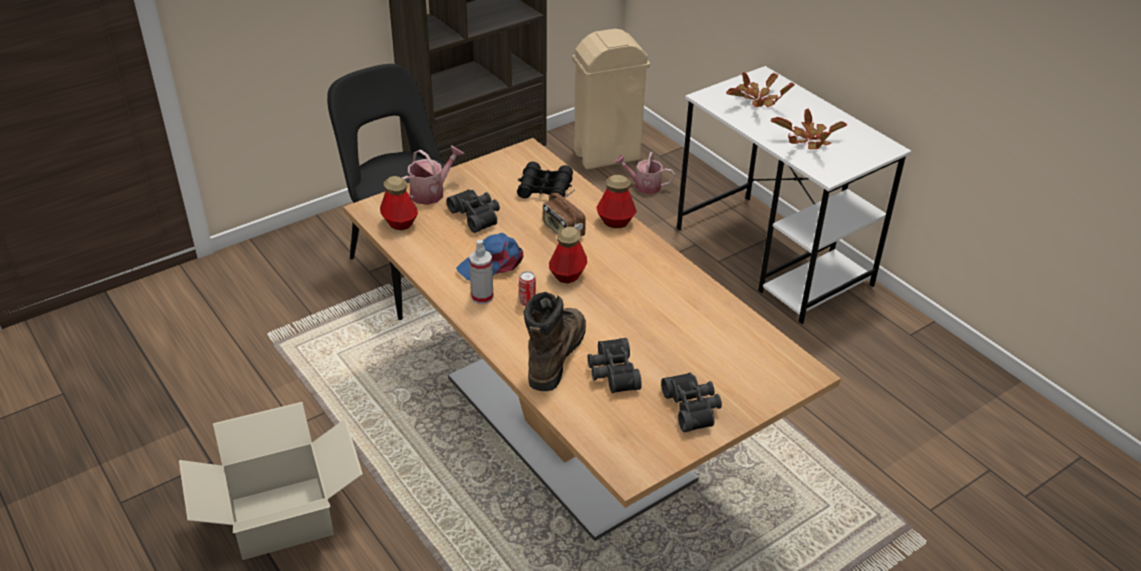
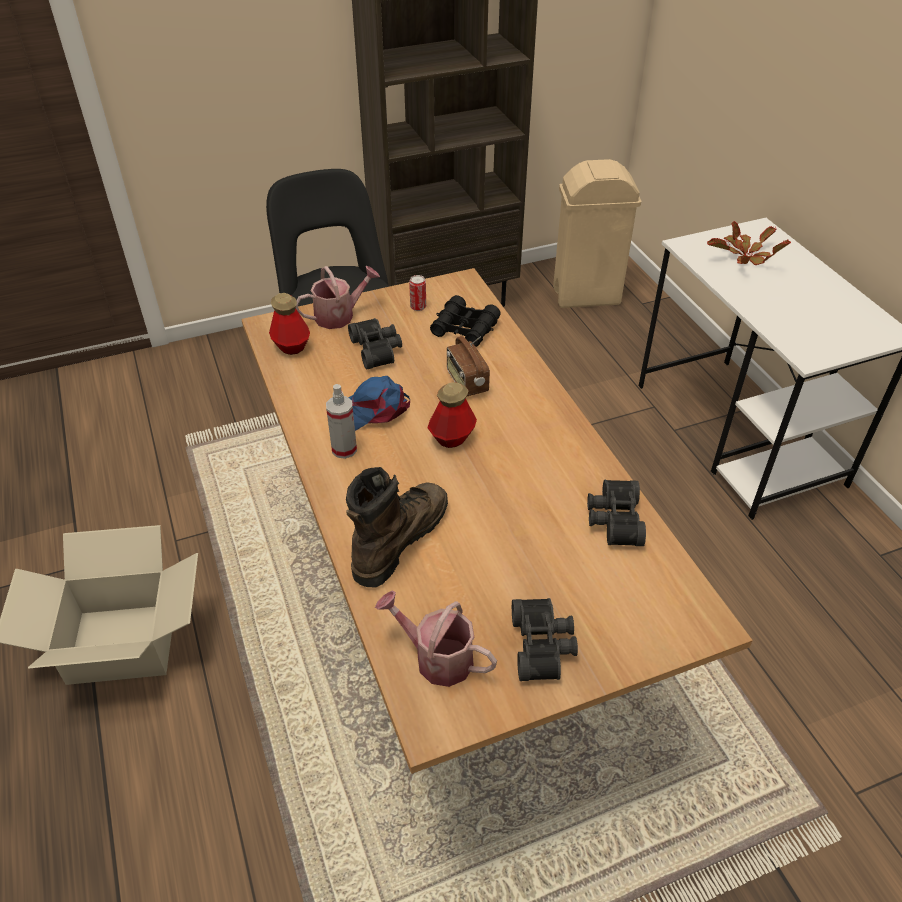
camera: 15 degrees right, 5 degrees up
can [519,271,536,306] -> can moved to [409,275,426,311]
black binoculars [588,338,642,393] -> black binoculars moved to [587,480,646,546]
bottle [596,175,637,228] -> none
watering can [615,152,675,194] -> watering can moved to [375,591,497,687]
potted plant [771,109,847,149] -> none

